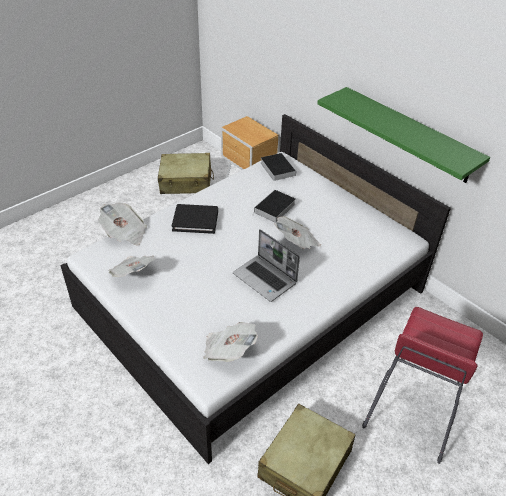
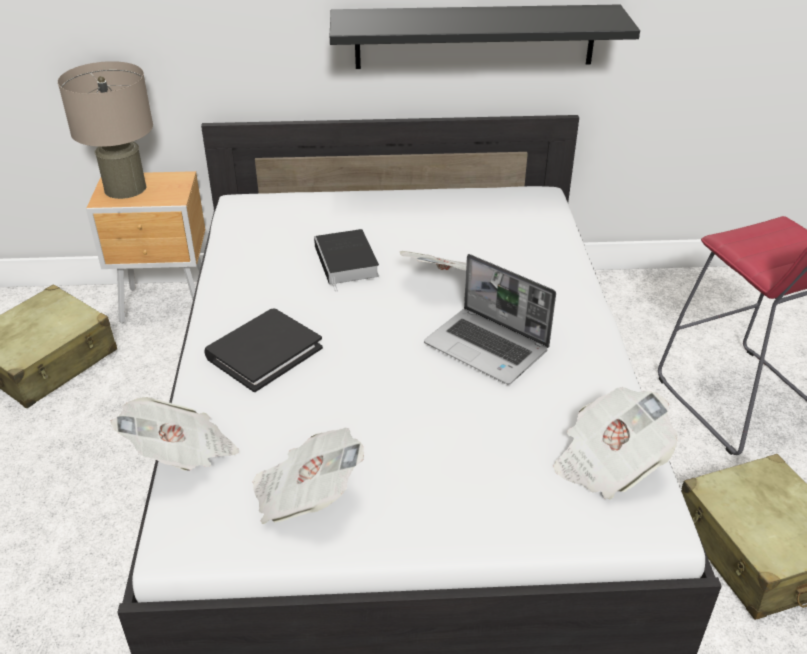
camera: 50 degrees left, 5 degrees down
laptop [233,229,300,302] -> laptop turned 45 degrees clockwise [424,254,556,385]
book [261,153,296,181] -> none
green shelf [317,87,490,183] -> black shelf [330,4,640,69]
none -> beige table lamp [58,61,153,199]

